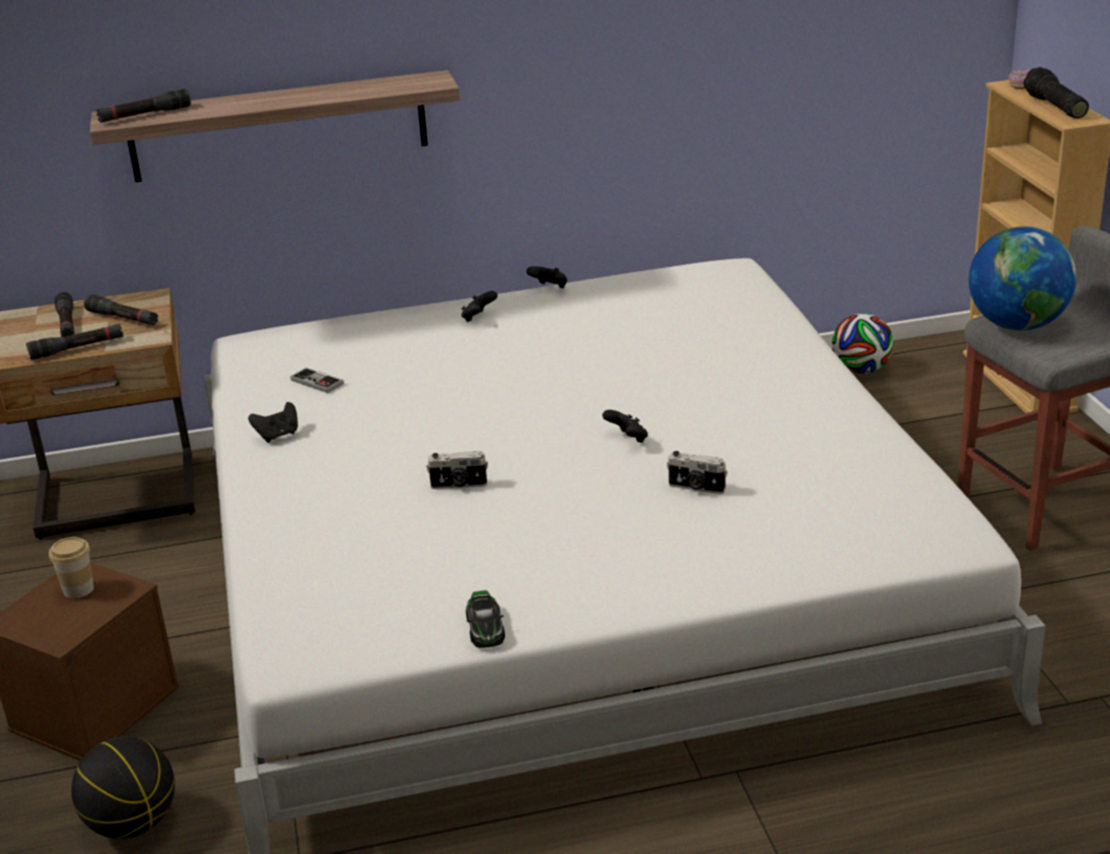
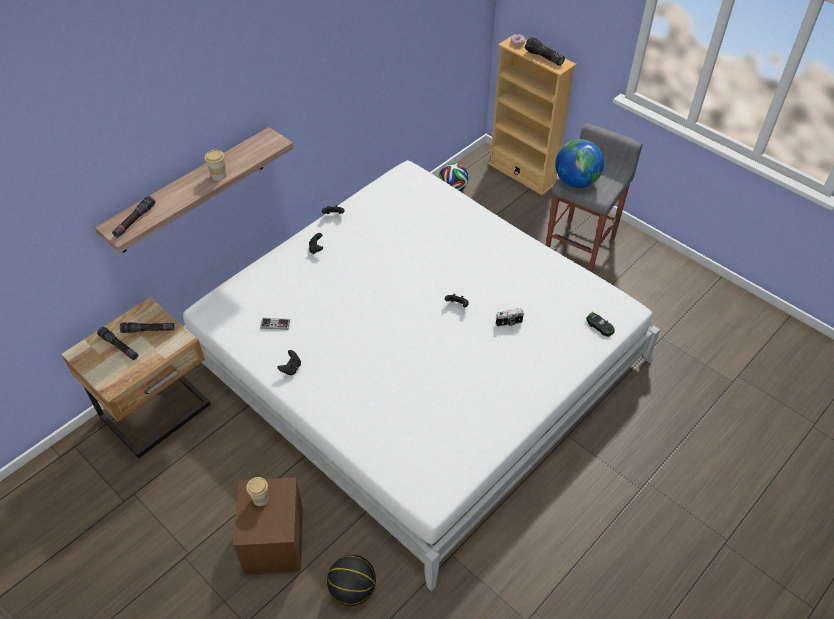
camera: 35 degrees left, 20 degrees up
black flashlight [26,324,123,360] -> none
camera [427,451,488,489] -> none
toy car [466,590,505,648] -> toy car moved to [586,312,615,337]
none -> cup [205,150,227,181]

